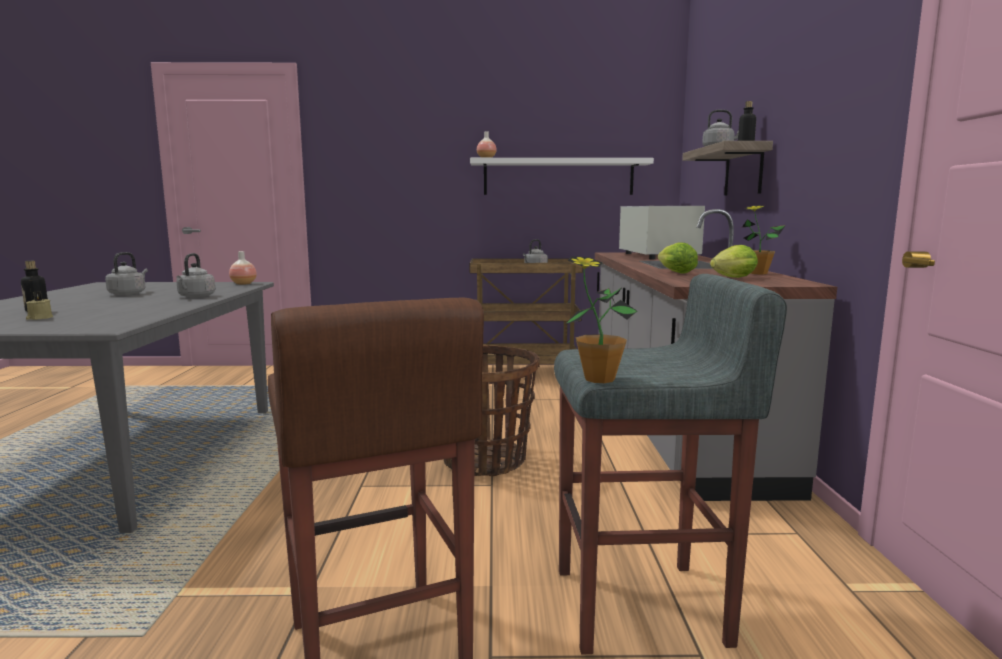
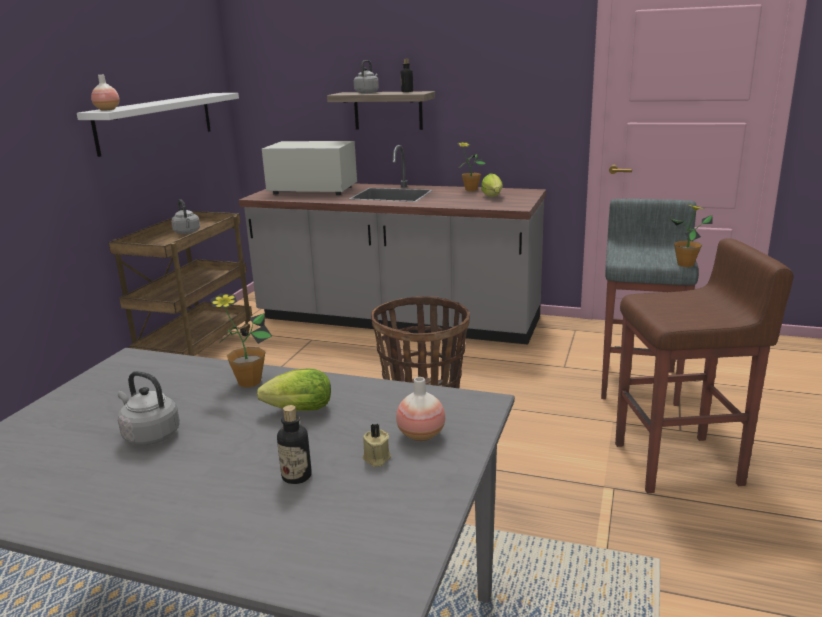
camera: 70 degrees left, 10 degrees up
grey kettle [176,253,216,298] -> potted plant [210,294,272,388]
vase [229,251,257,285] -> vase moved to [396,377,445,441]
lettuce [658,243,698,274] -> lettuce moved to [257,368,331,411]

